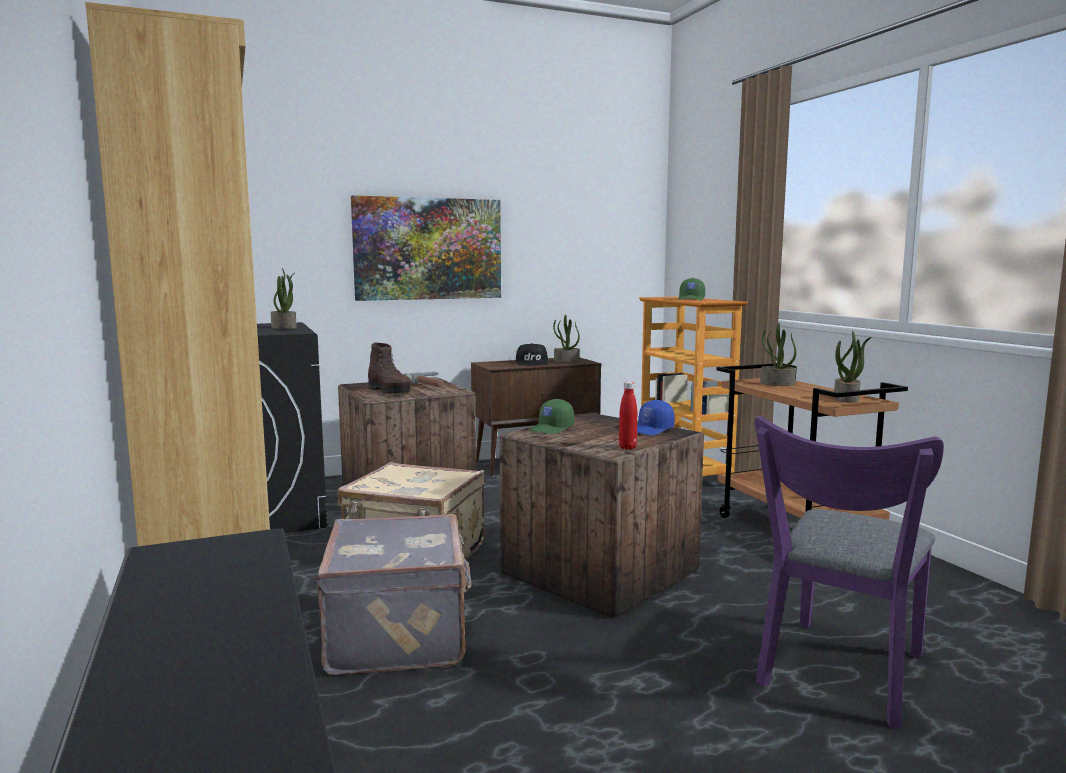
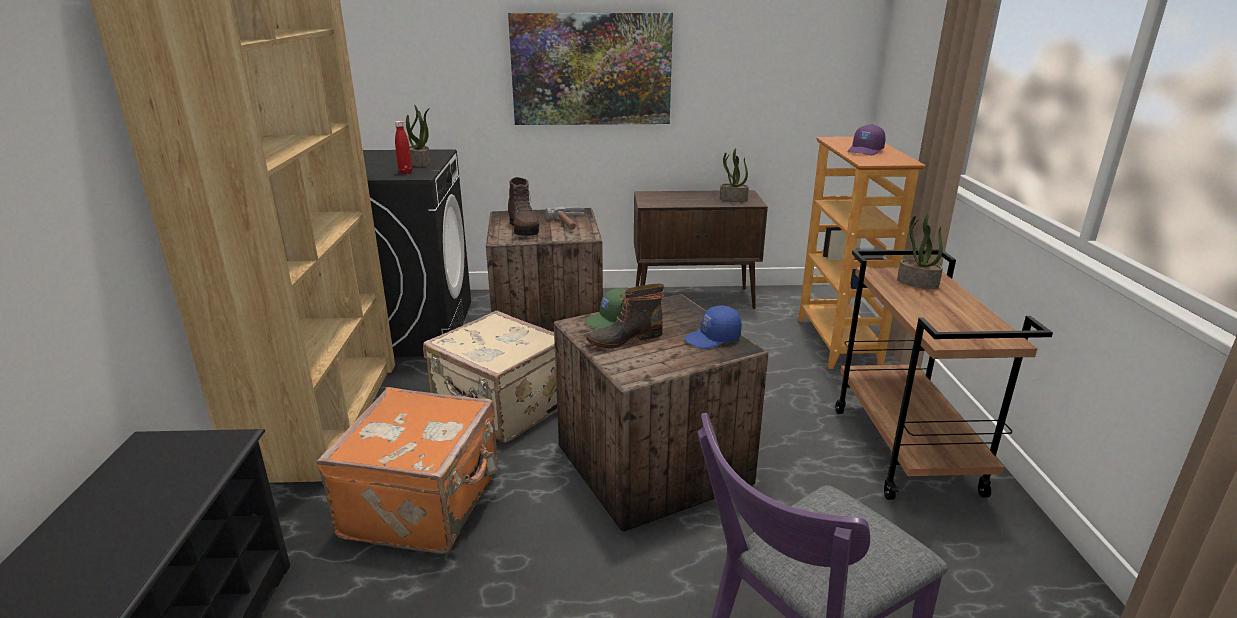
camera: 20 degrees right, 15 degrees up
grey suitcase [317,514,471,675] -> orange suitcase [316,387,498,554]
black cap [516,343,549,365] -> none
red bottle [619,381,637,449] -> red bottle moved to [395,121,412,174]
green cap [678,278,705,300] -> purple cap [848,124,886,155]
potted plant [834,331,871,402] -> none
none -> boot [586,284,664,348]

